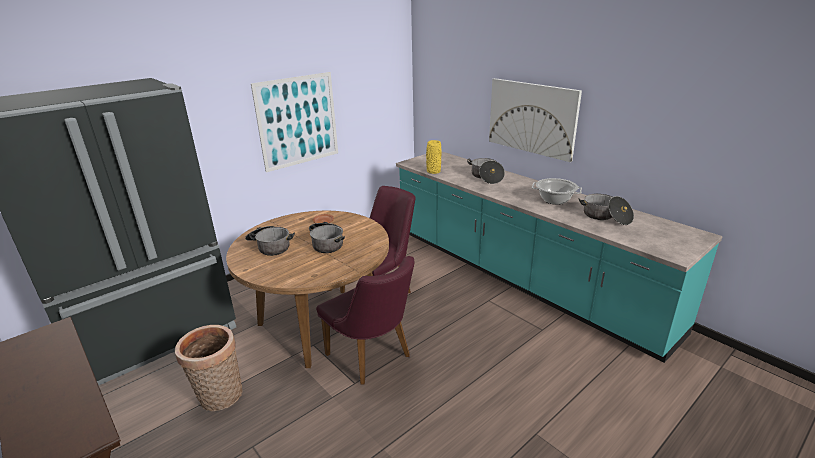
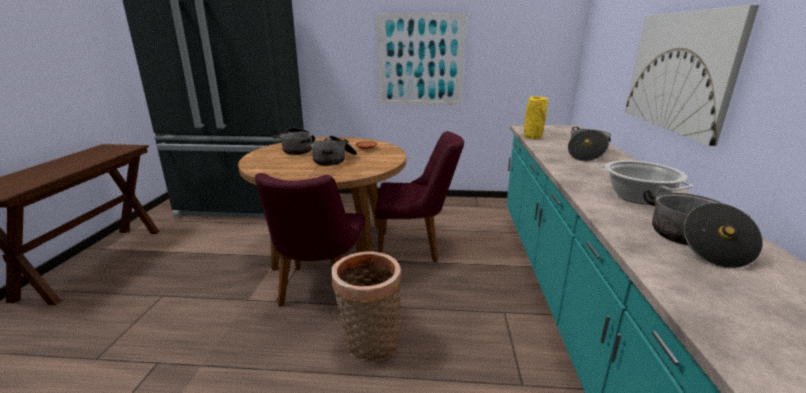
camera: 45 degrees right, 5 degrees down
basket [175,325,243,411] -> basket moved to [331,251,402,362]

